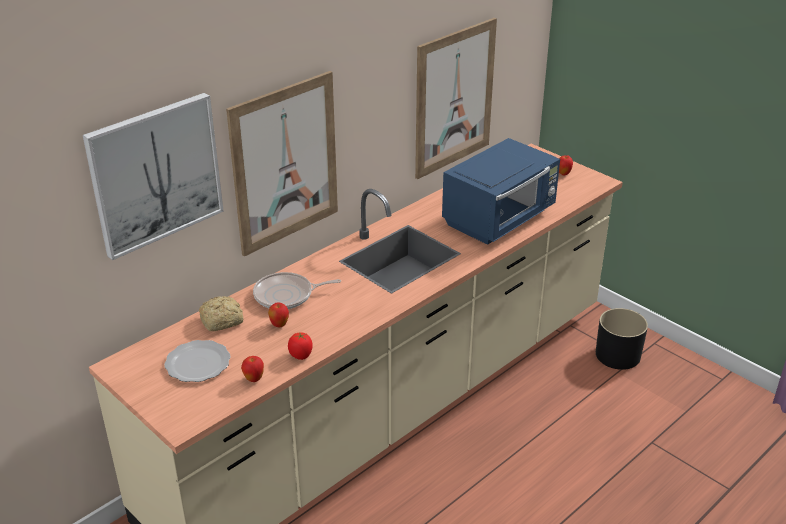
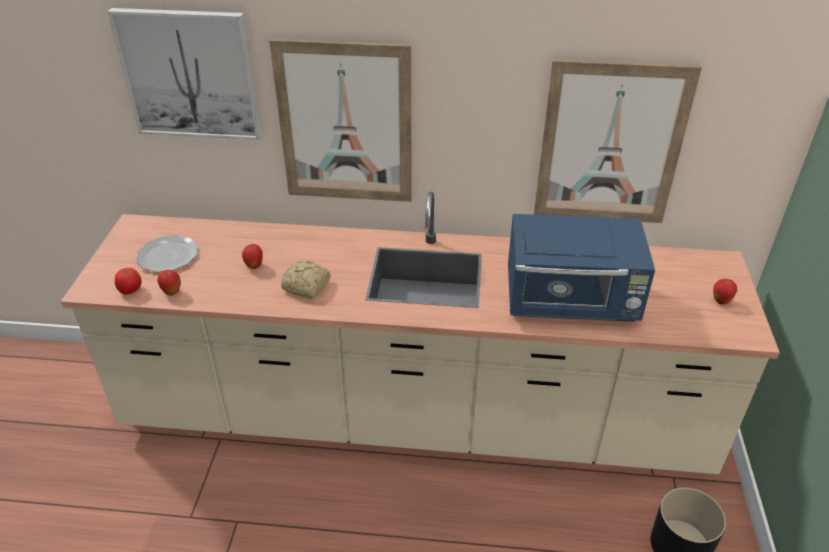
camera: 50 degrees right, 5 degrees up
bread [199,296,243,331] -> bread moved to [281,261,330,299]
frying pan [253,272,341,309] -> none
tomato [288,332,313,360] -> tomato moved to [115,268,141,295]

